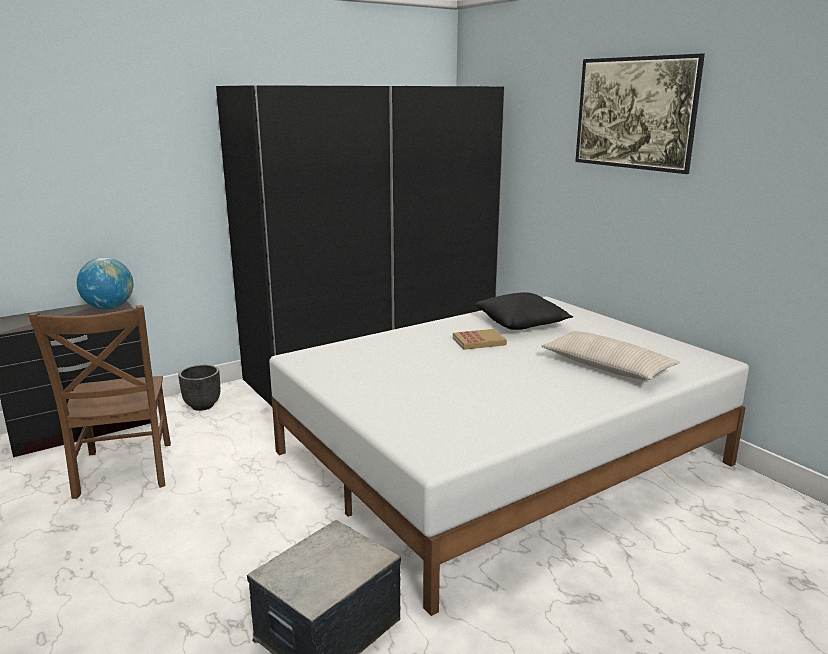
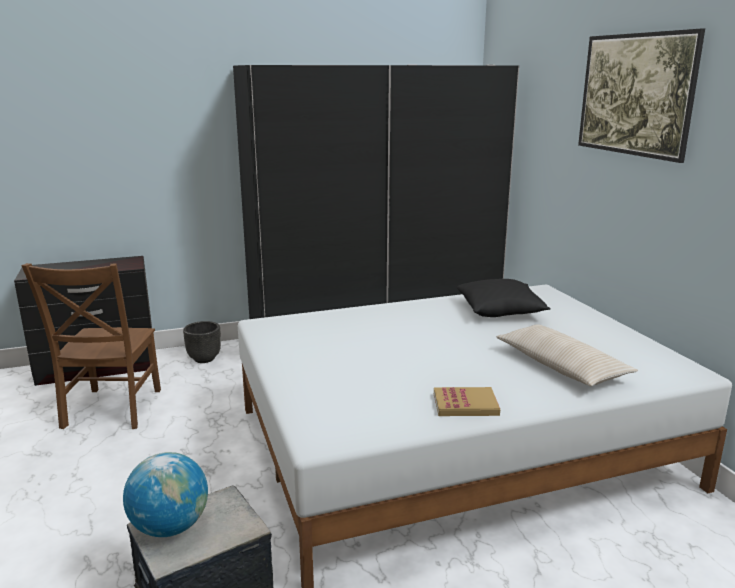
camera: 15 degrees right, 0 degrees up
globe [77,257,133,309] -> globe moved to [123,452,208,537]
book [453,329,507,350] -> book moved to [434,387,500,416]

